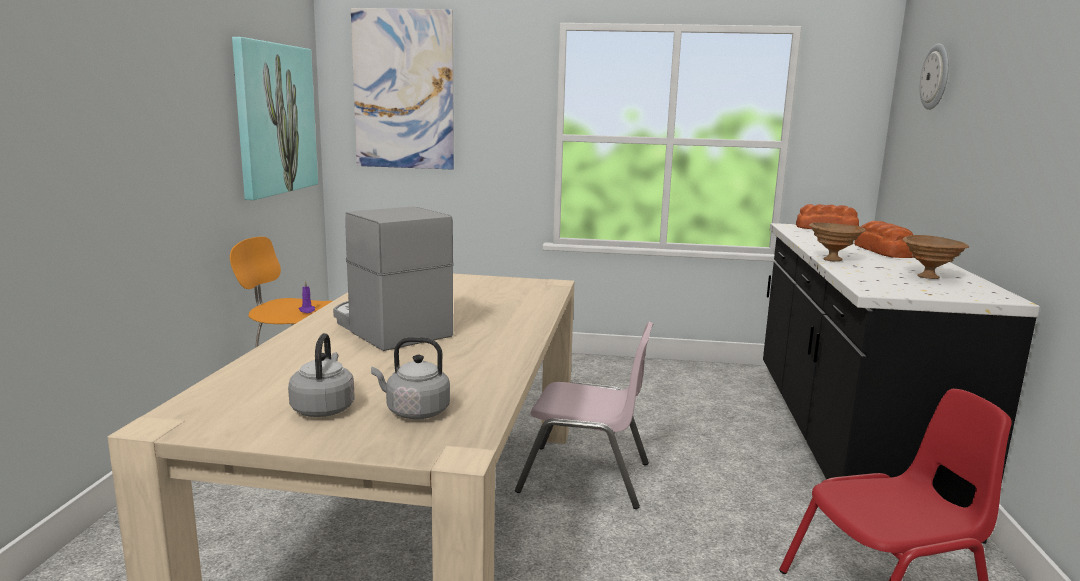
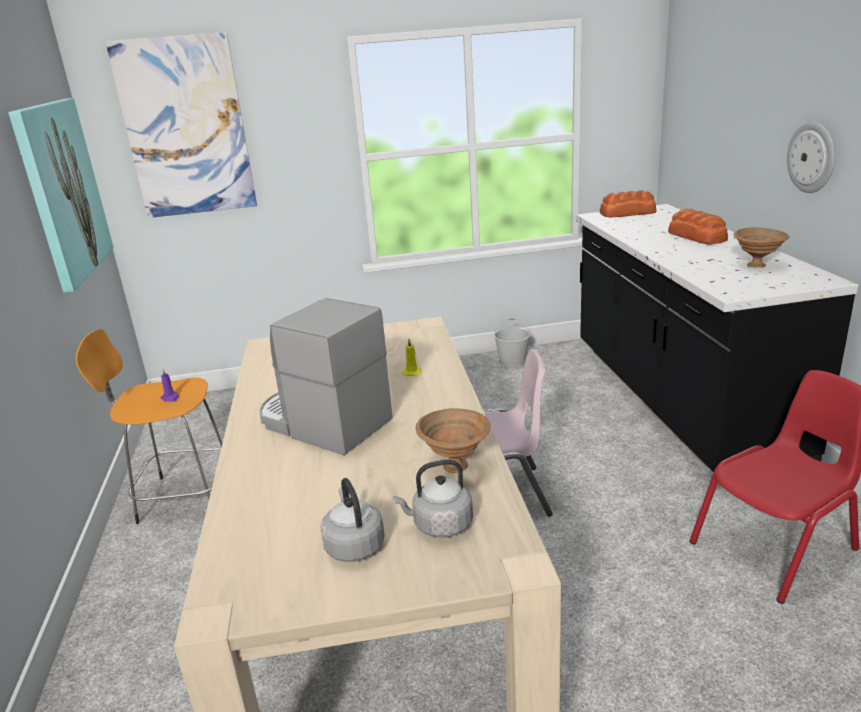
camera: 15 degrees left, 10 degrees up
brown bowl [809,223,866,261] -> brown bowl moved to [416,408,491,473]
wall clock [920,44,949,110] -> wall clock moved to [787,122,835,193]
none -> yellow candle [402,339,421,376]
none -> white bucket [494,318,530,367]

